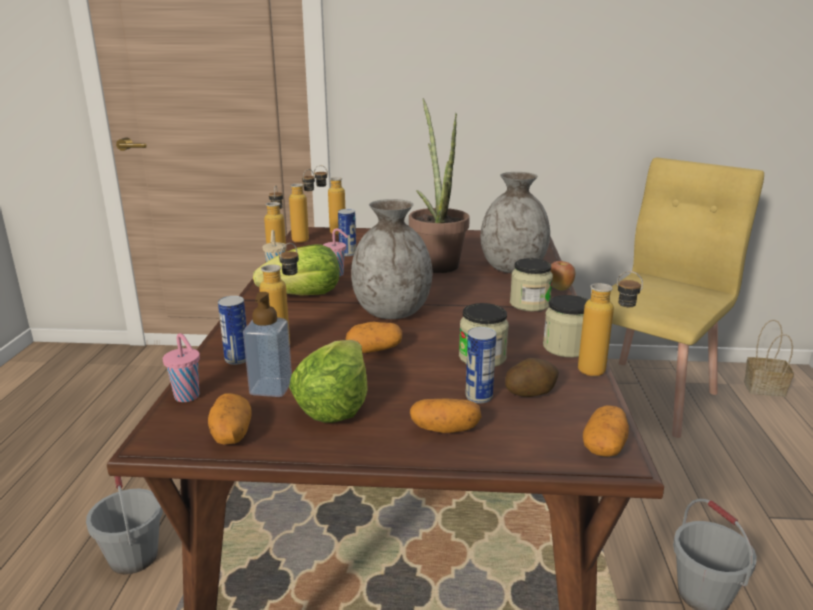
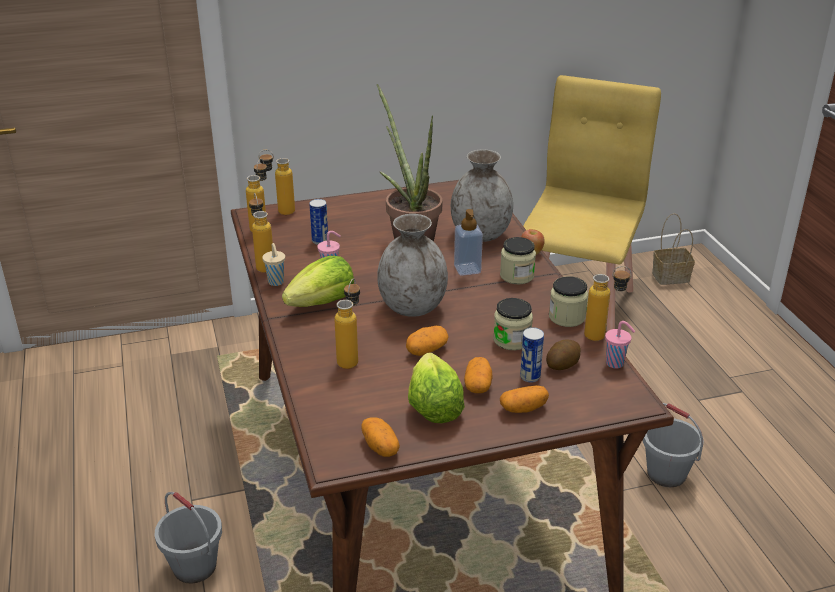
camera: 20 degrees left, 10 degrees up
pink cup [163,333,200,402] -> pink cup moved to [605,321,635,368]
can [218,296,247,365] -> none
soap dispenser [243,292,292,397] -> soap dispenser moved to [454,209,483,276]
potato [583,405,629,457] -> potato moved to [464,357,492,393]

